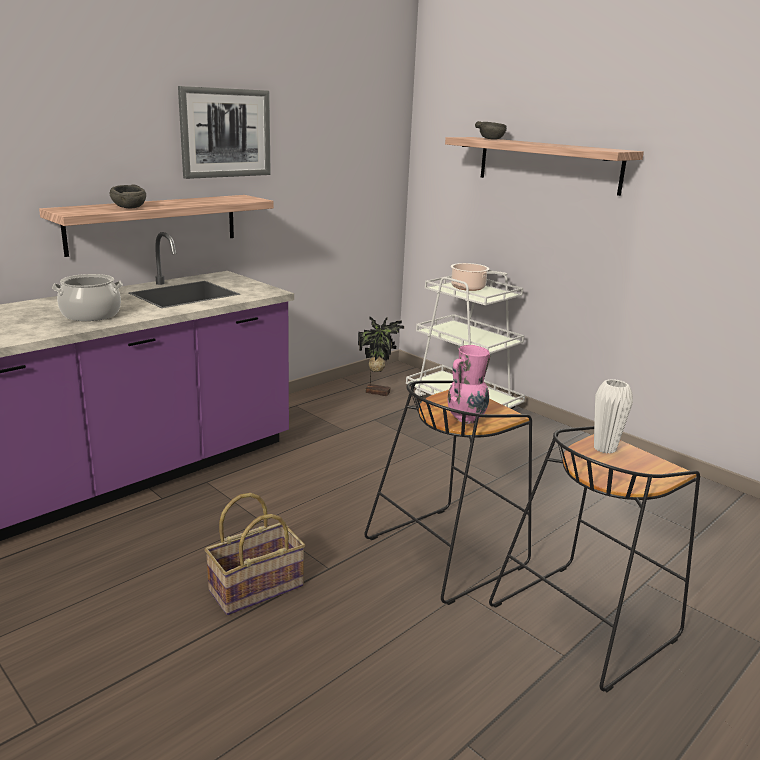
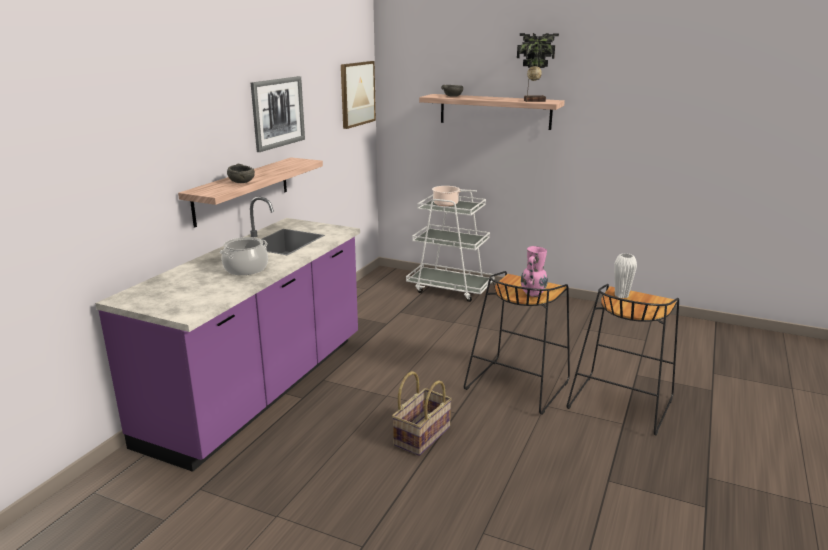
camera: 20 degrees left, 0 degrees up
potted plant [358,316,404,396] -> potted plant moved to [517,33,559,102]
none -> picture [341,61,376,129]

